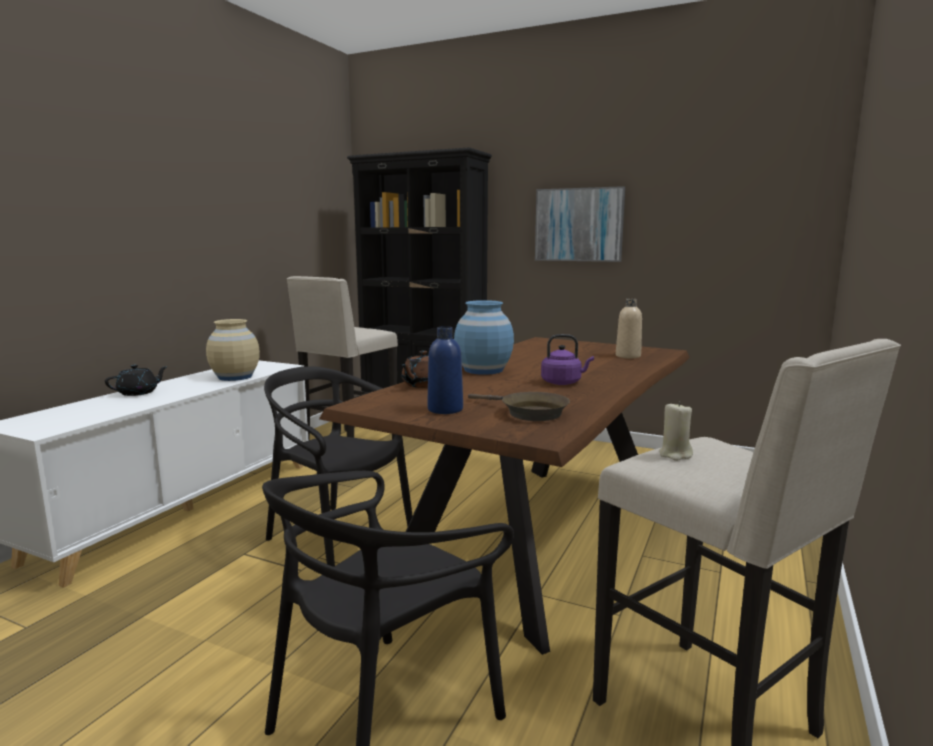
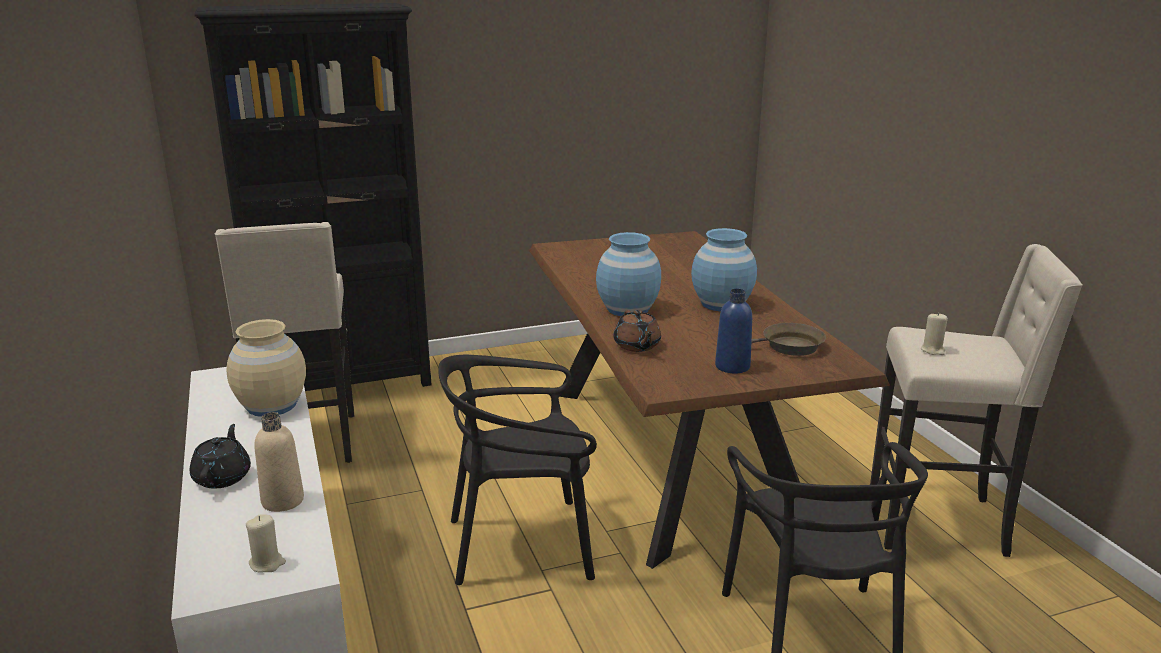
camera: 45 degrees left, 10 degrees up
picture [535,186,625,262] -> none
purple kettle [541,334,594,385] -> blue vase [691,228,757,311]
beige bottle [616,298,642,358] -> beige bottle moved to [254,412,304,512]
none -> beige candle [246,515,286,573]

